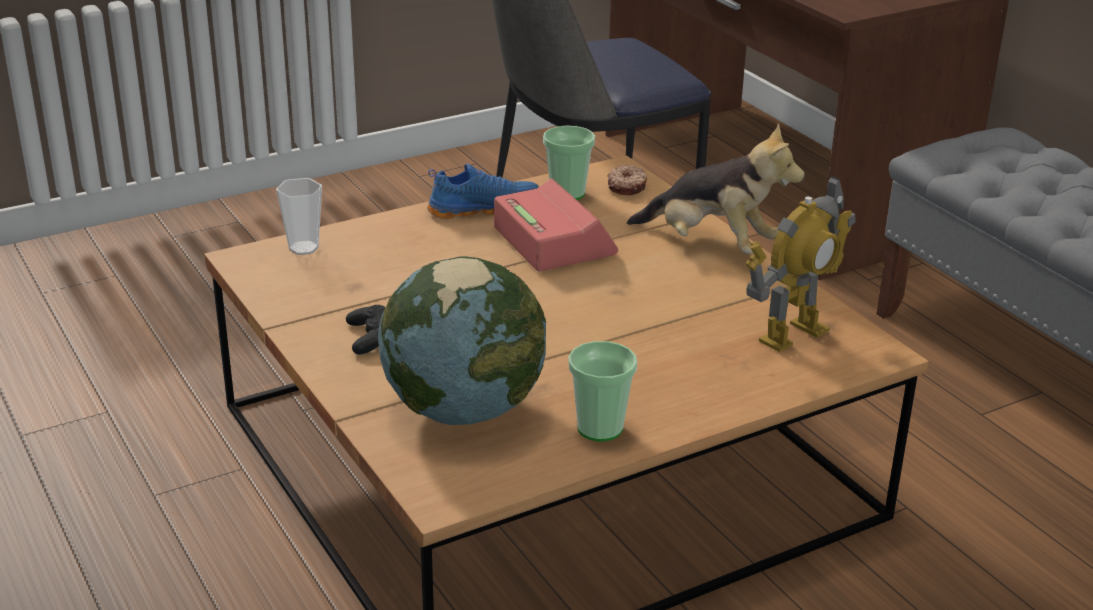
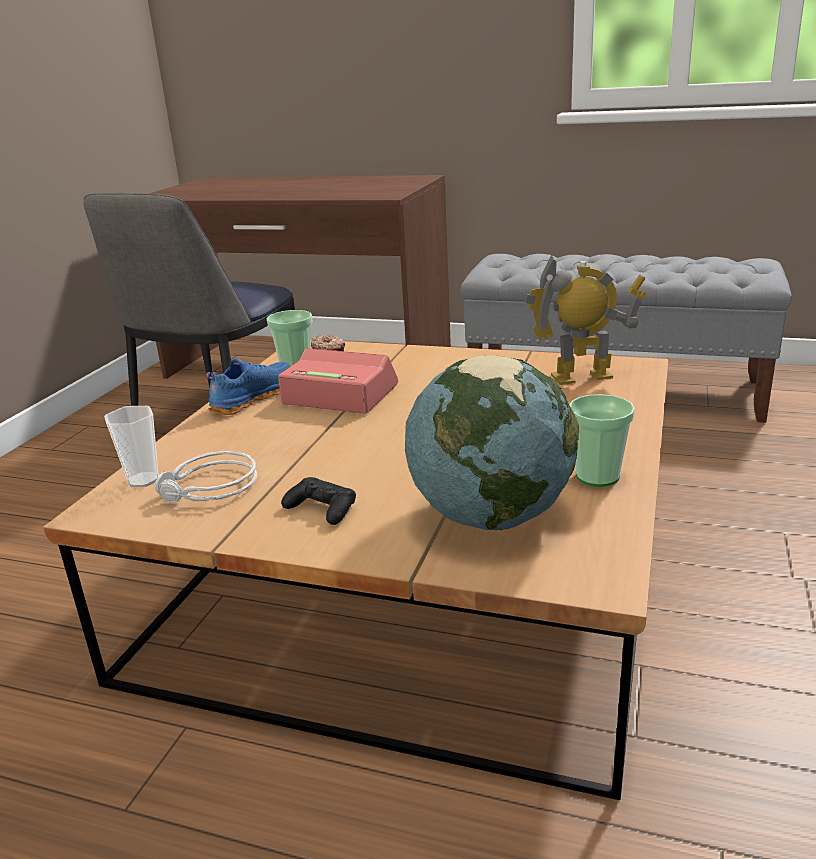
camera: 40 degrees left, 5 degrees down
plush toy [627,123,805,254] -> none
toy robot [746,175,856,352] -> toy robot turned 105 degrees counterclockwise [525,256,647,385]
none -> grey headphones [155,451,257,503]

